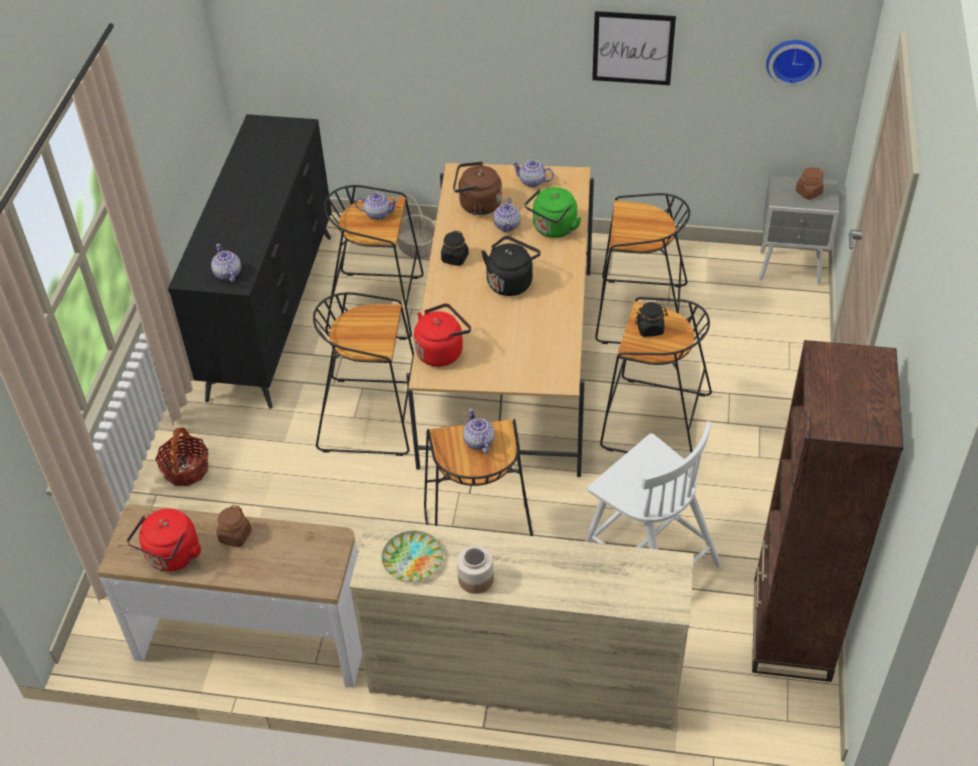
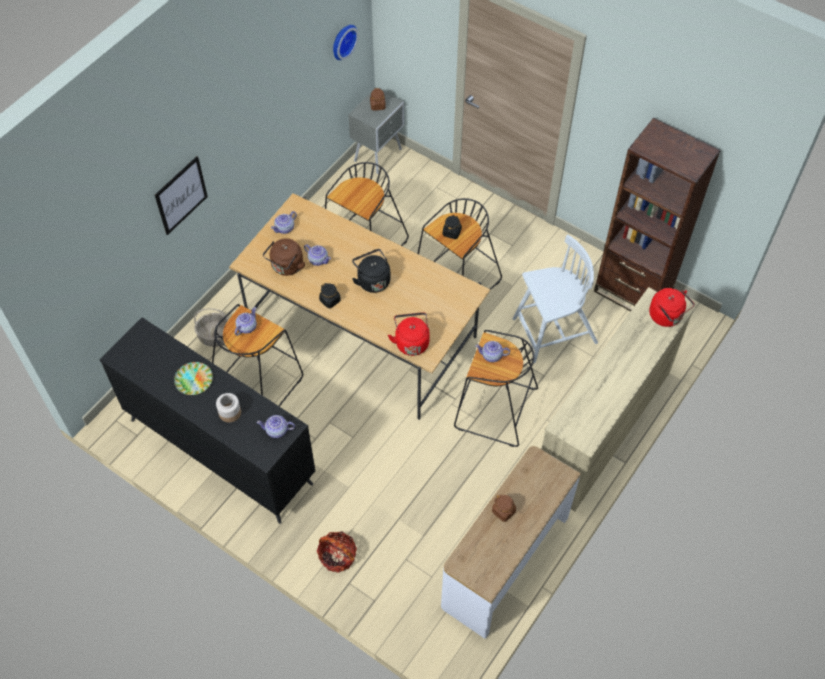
camera: 65 degrees left, 10 degrees up
red kettle [127,508,201,571] -> red kettle moved to [649,288,695,327]
black stool [313,292,414,456] -> none
plate [382,531,443,582] -> plate moved to [174,362,213,395]
jar [457,545,494,594] -> jar moved to [216,393,241,422]
green kettle [525,187,581,238] -> none
picture [592,11,676,85] -> picture moved to [155,156,208,235]

